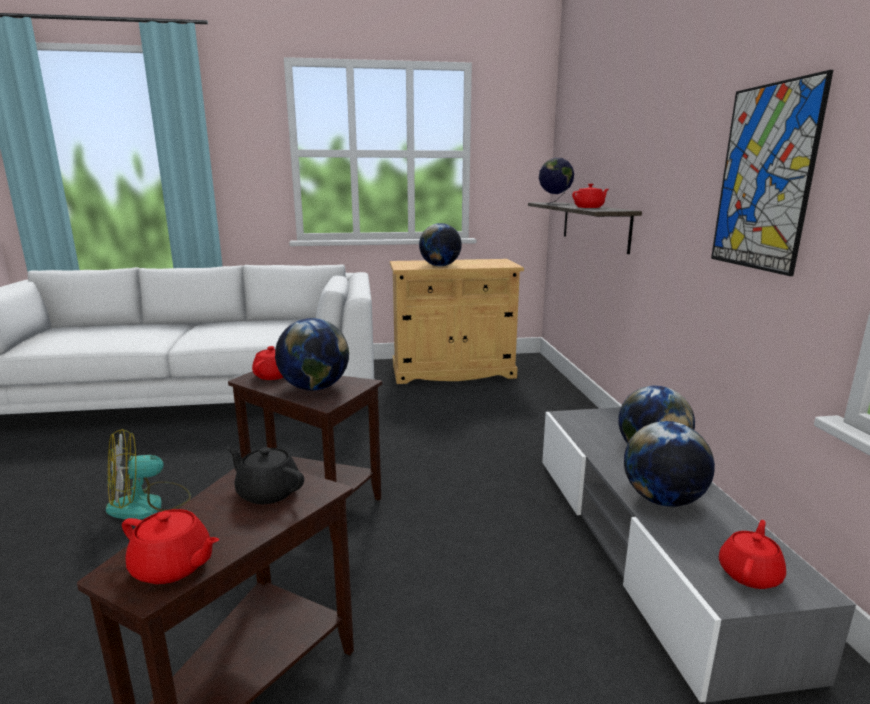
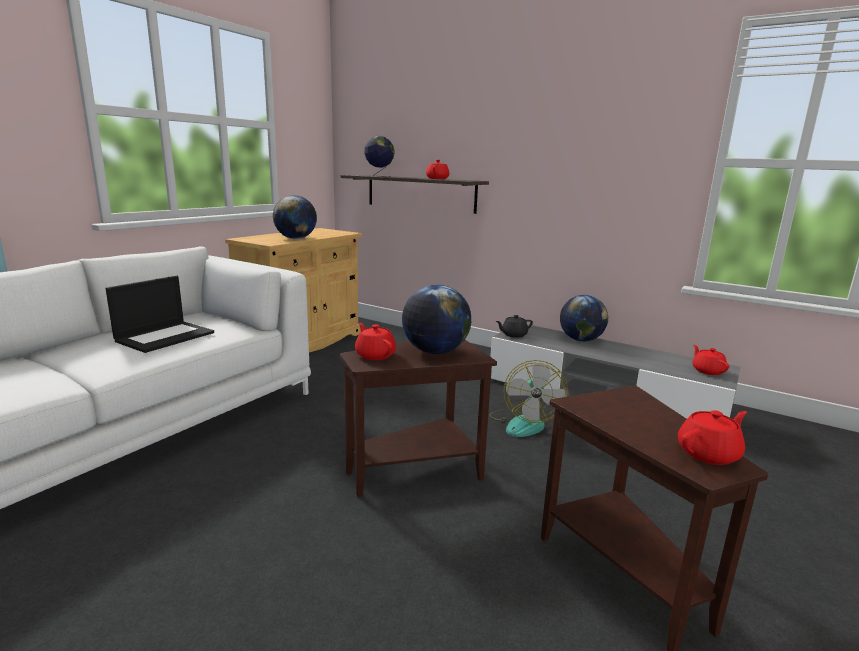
camera: 50 degrees left, 0 degrees up
fan [106,429,191,520] -> fan moved to [489,360,568,437]
black teapot [226,446,304,504] -> black teapot moved to [496,315,533,338]
globe [624,421,715,507] -> none
picture [711,70,833,276] -> none
none -> laptop [105,275,214,353]

